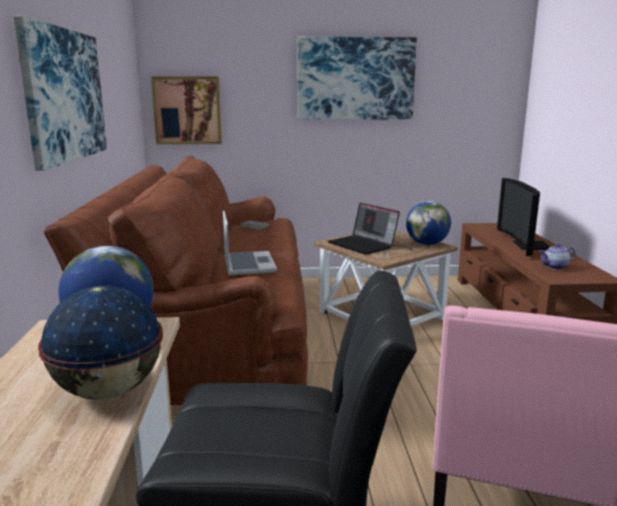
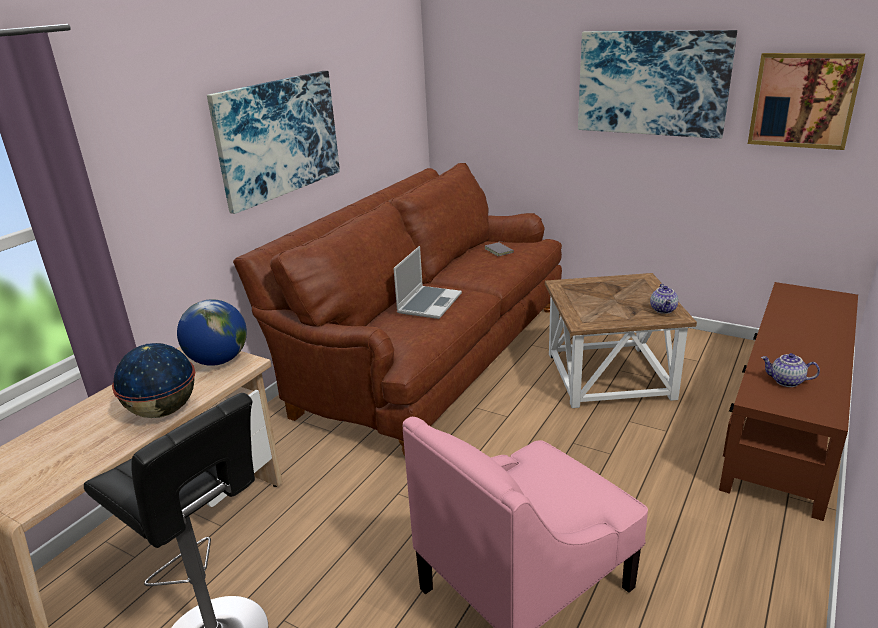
camera: 35 degrees right, 10 degrees up
picture [151,76,222,144] -> picture moved to [748,53,865,150]
laptop [328,203,400,254] -> none
globe [406,201,451,245] -> teapot [650,283,678,314]
television [497,178,550,256] -> none

